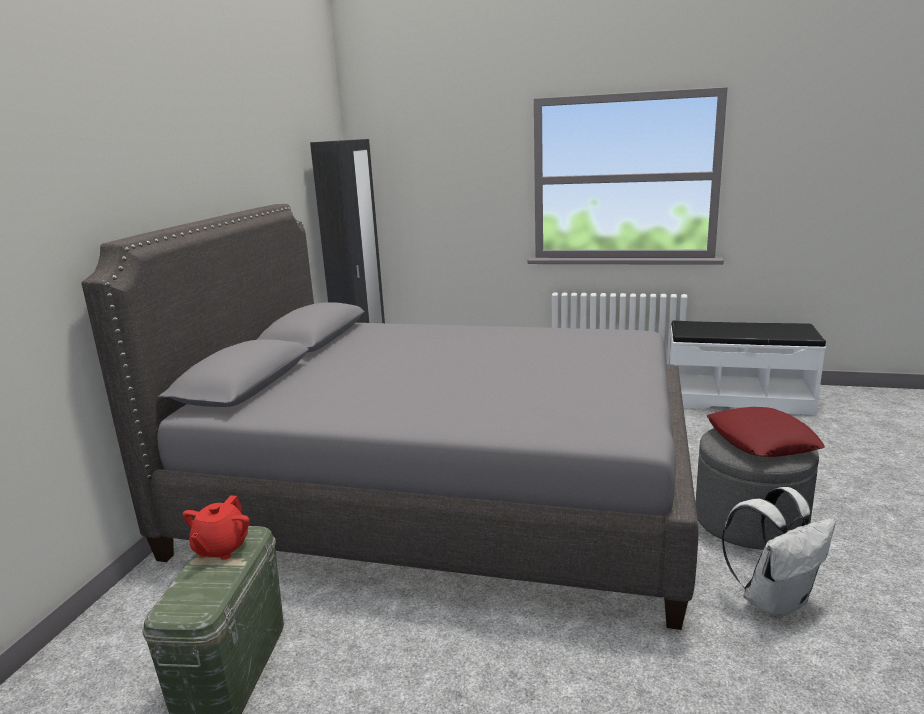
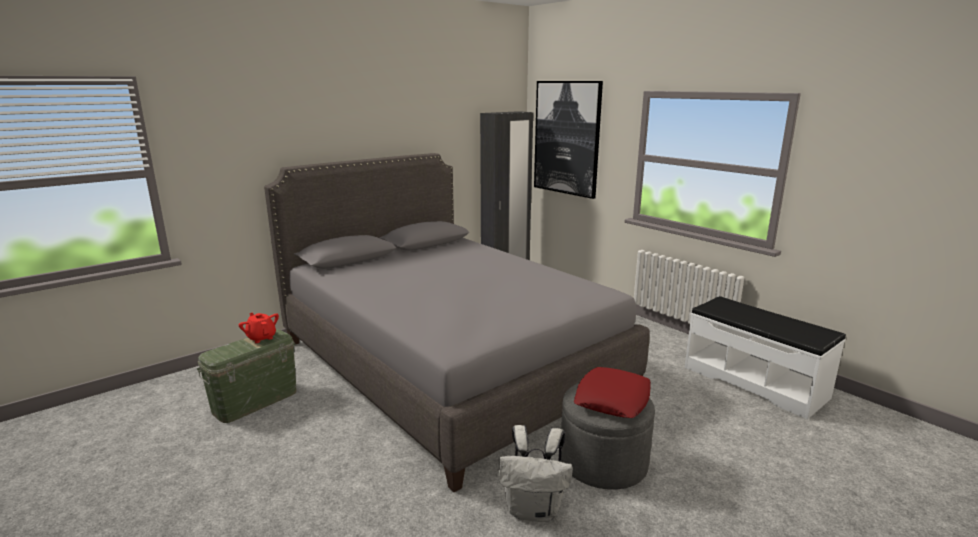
camera: 35 degrees right, 0 degrees up
red teapot [183,495,250,560] -> red teapot turned 90 degrees clockwise [239,313,279,343]
none -> picture [534,81,603,199]

